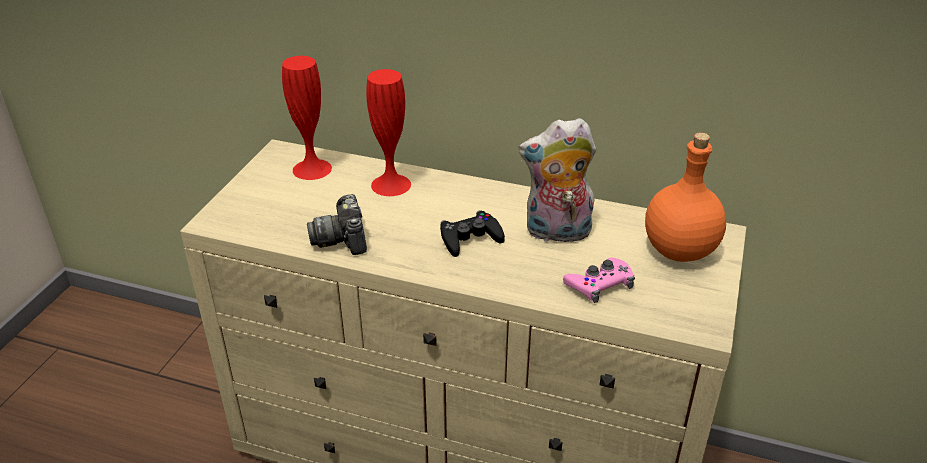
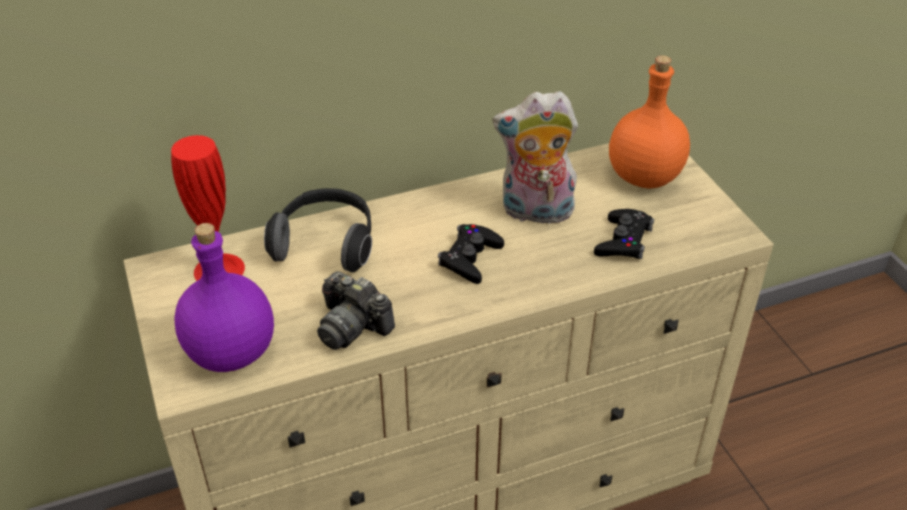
camera: 40 degrees left, 5 degrees up
red vase [366,69,411,196] -> headphones [264,188,372,272]
plush toy [518,118,596,242] -> plush toy turned 45 degrees clockwise [492,91,578,228]
pink game controller [563,258,635,303] -> black game controller [594,209,654,259]
none -> purple bottle [174,223,274,372]

